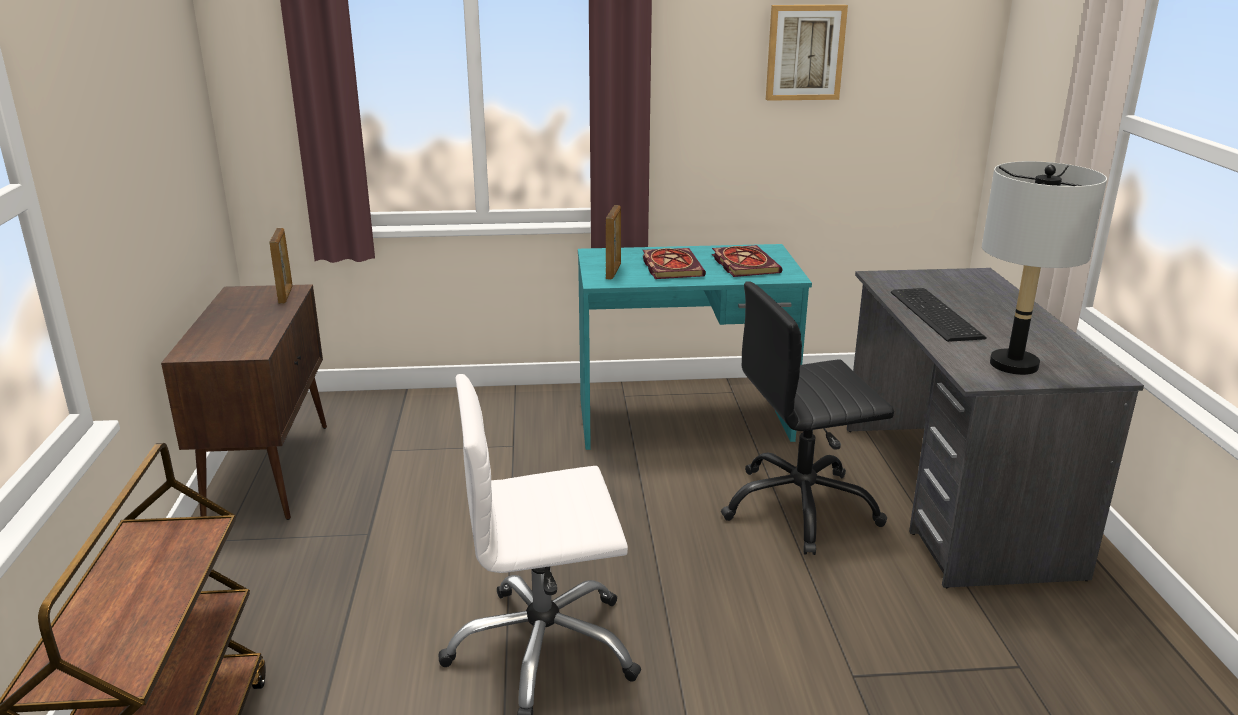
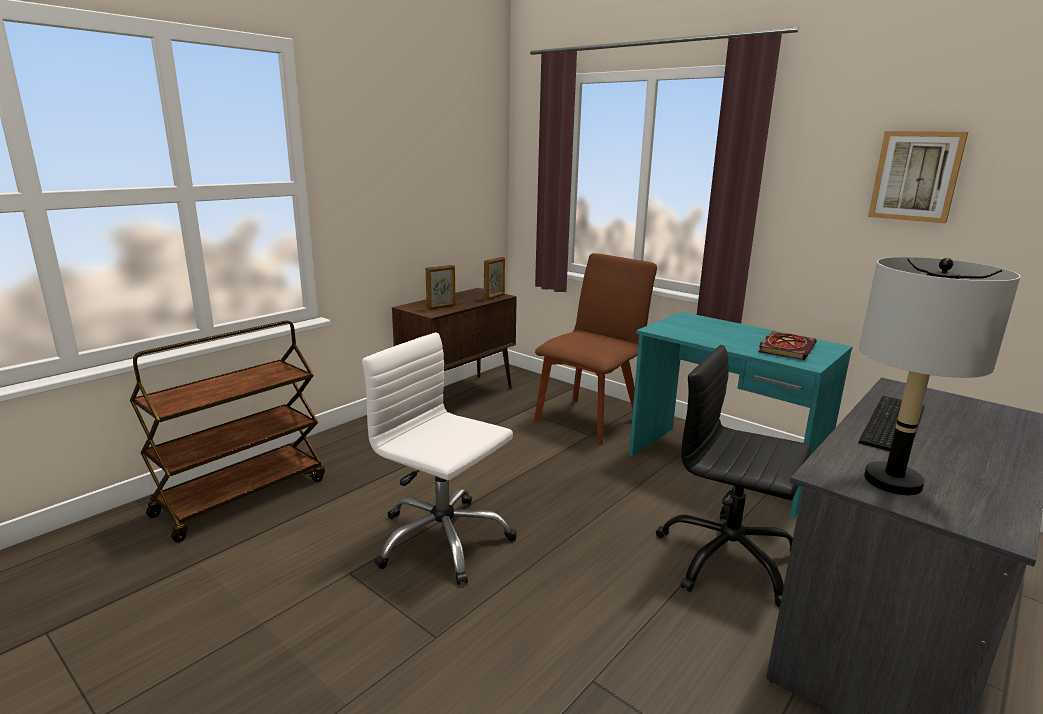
camera: 45 degrees right, 5 degrees down
picture frame [606,205,621,280] -> picture frame moved to [426,265,455,310]
book [642,248,706,279] -> none
none -> brown chair [534,253,657,445]

